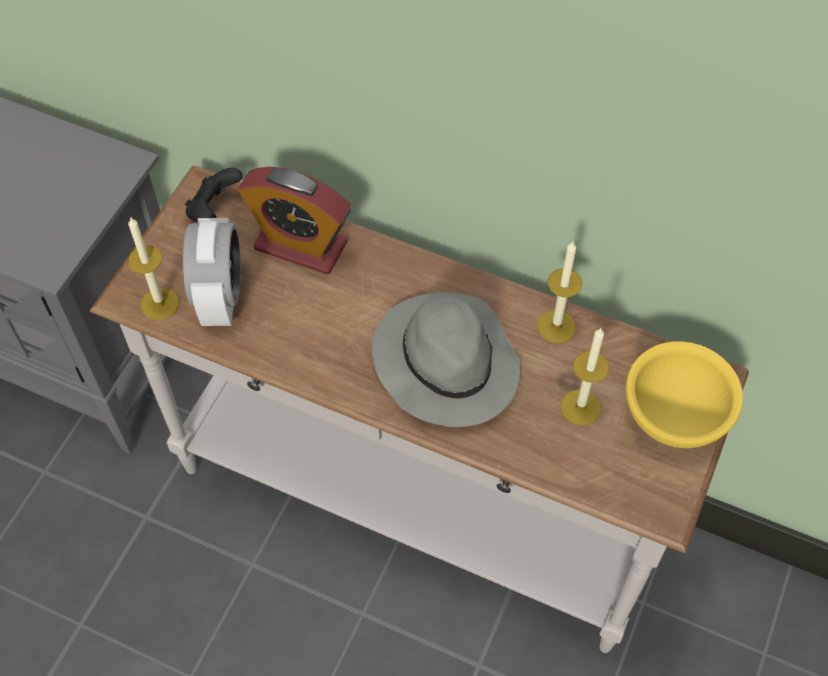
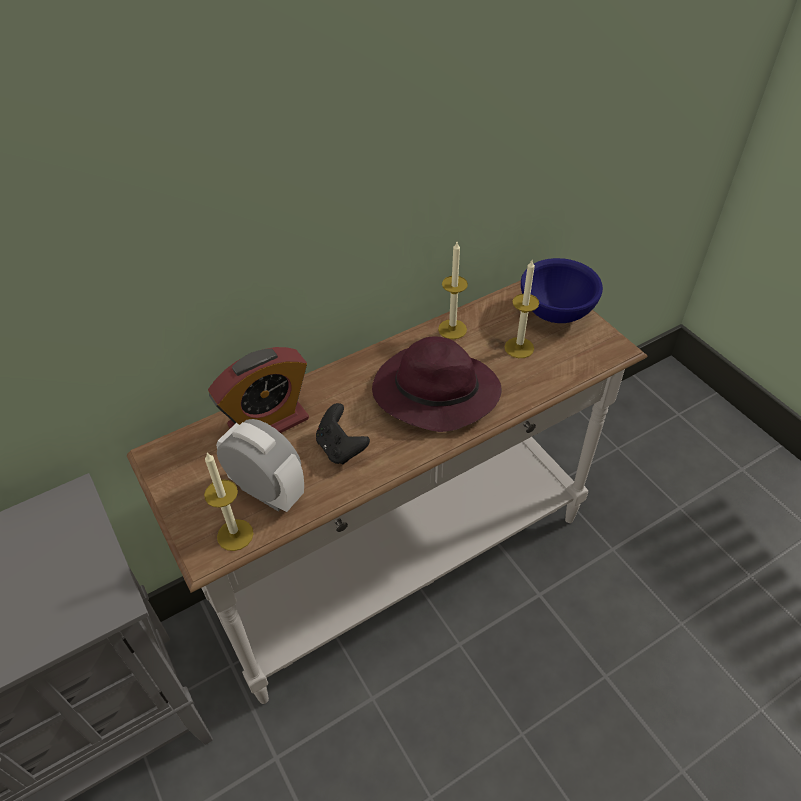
camera: 55 degrees left, 10 degrees down
black game controller [185,167,243,222] -> black game controller moved to [316,403,370,464]
grey hat [372,292,520,427] -> purple hat [372,337,502,432]
yellow bowl [626,341,743,448] -> blue bowl [521,258,603,323]

